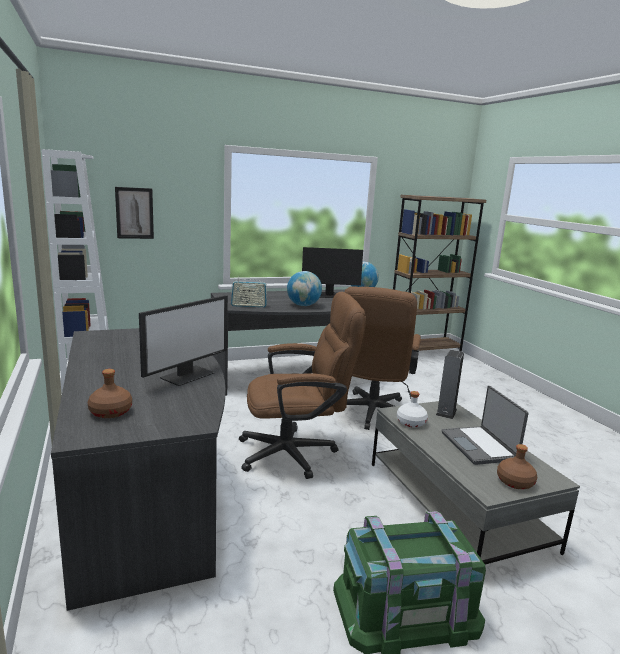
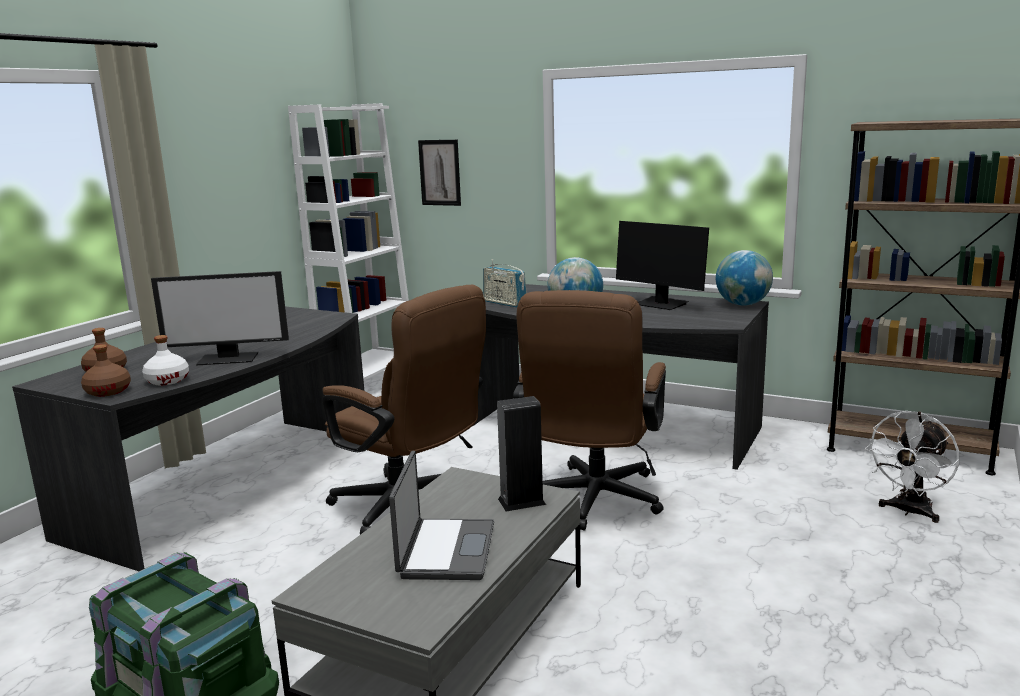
camera: 50 degrees right, 0 degrees up
brown office chair [344,286,421,430] -> brown office chair turned 45 degrees counterclockwise [513,290,666,530]
white bottle [397,391,428,427] -> white bottle moved to [142,335,189,385]
laptop [441,386,529,465] -> laptop turned 150 degrees clockwise [389,451,494,580]
brown bottle [497,444,537,489] -> brown bottle moved to [81,344,131,397]
none -> white fan [865,411,959,523]

